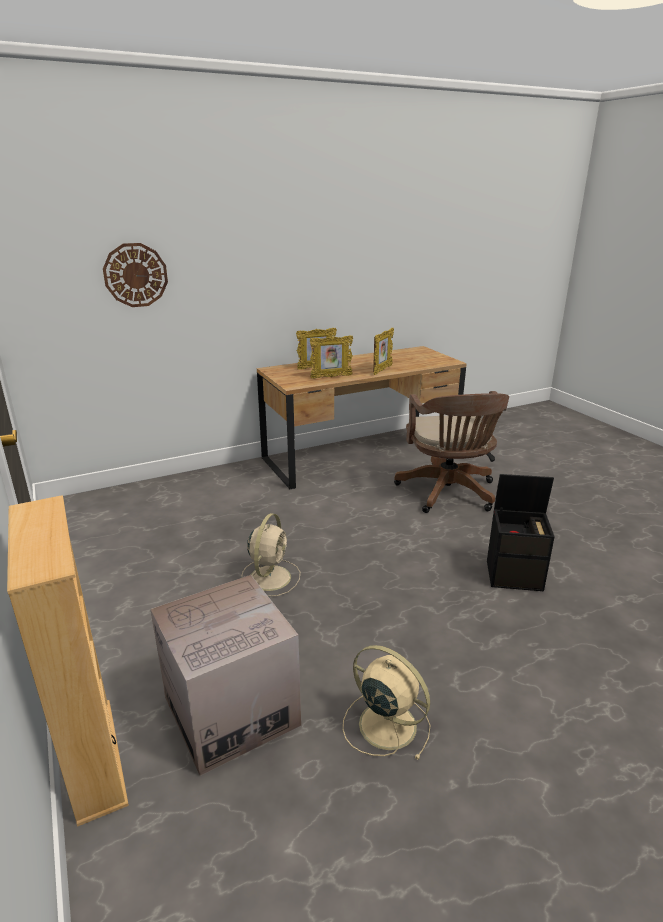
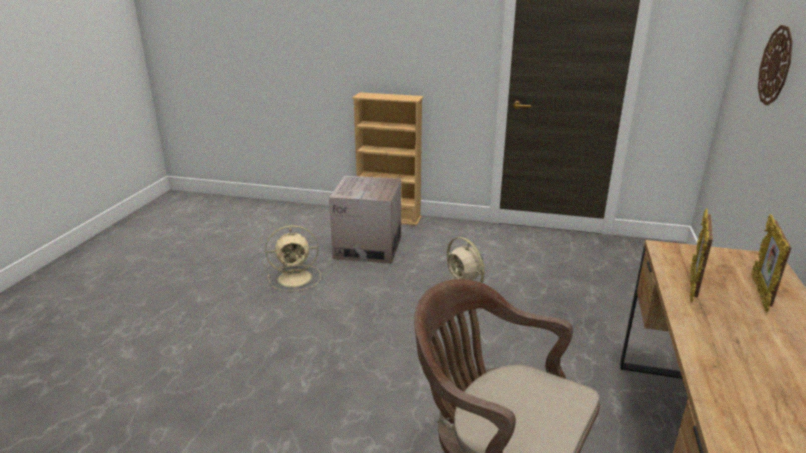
camera: 130 degrees right, 0 degrees up
picture frame [373,328,394,375] -> none
black storage box [487,474,555,591] -> none

